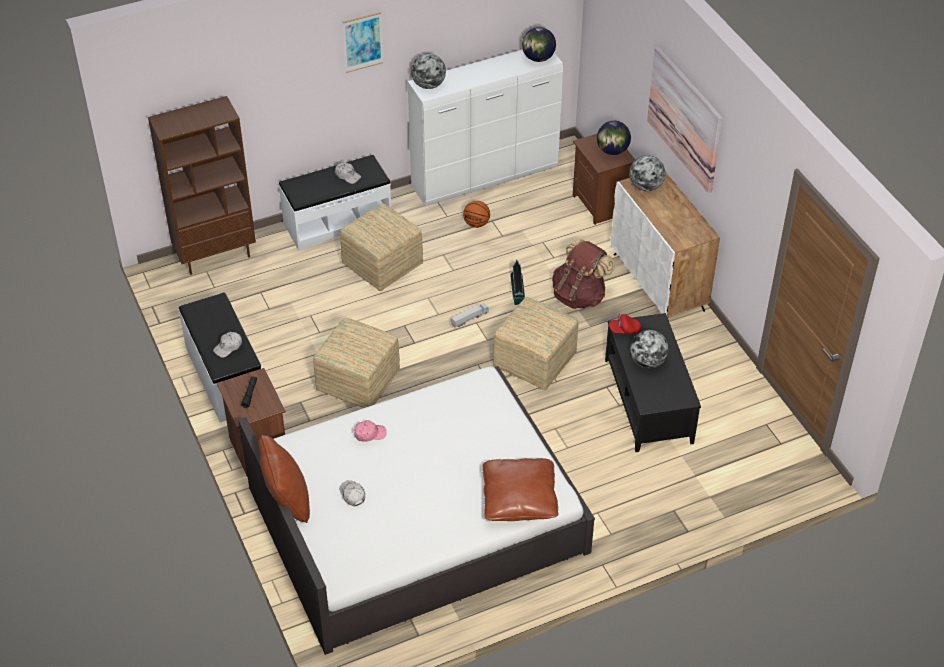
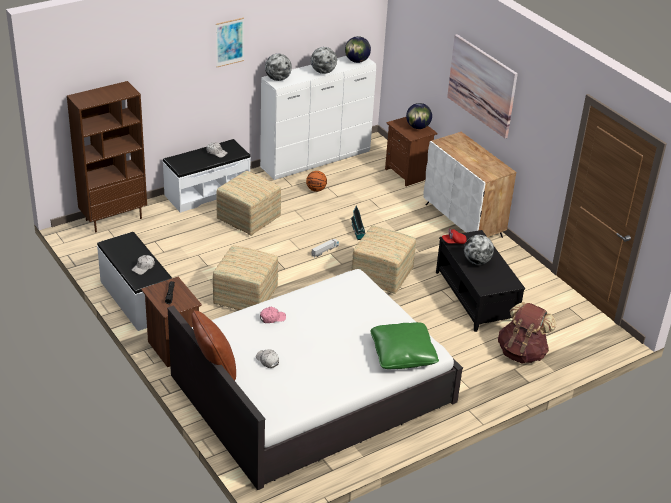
camera: 10 degrees left, 10 degrees down
brown pillow [482,458,559,521] -> green pillow [370,322,439,369]
brown backpack [552,239,615,309] -> brown backpack moved to [498,302,556,363]
globe [629,155,665,192] -> globe moved to [311,47,337,74]

